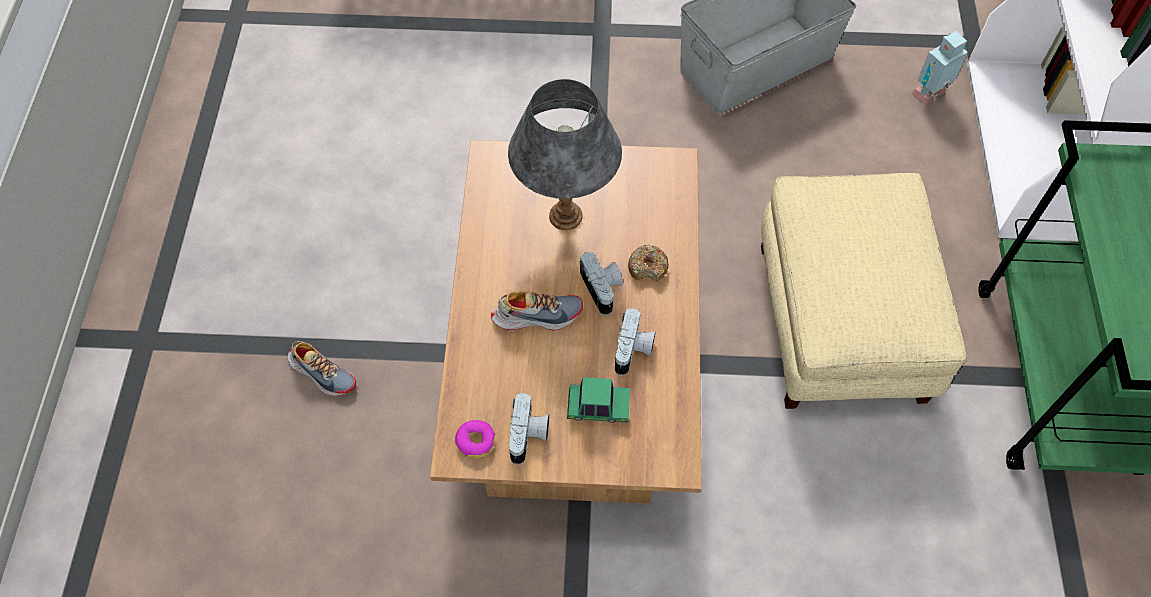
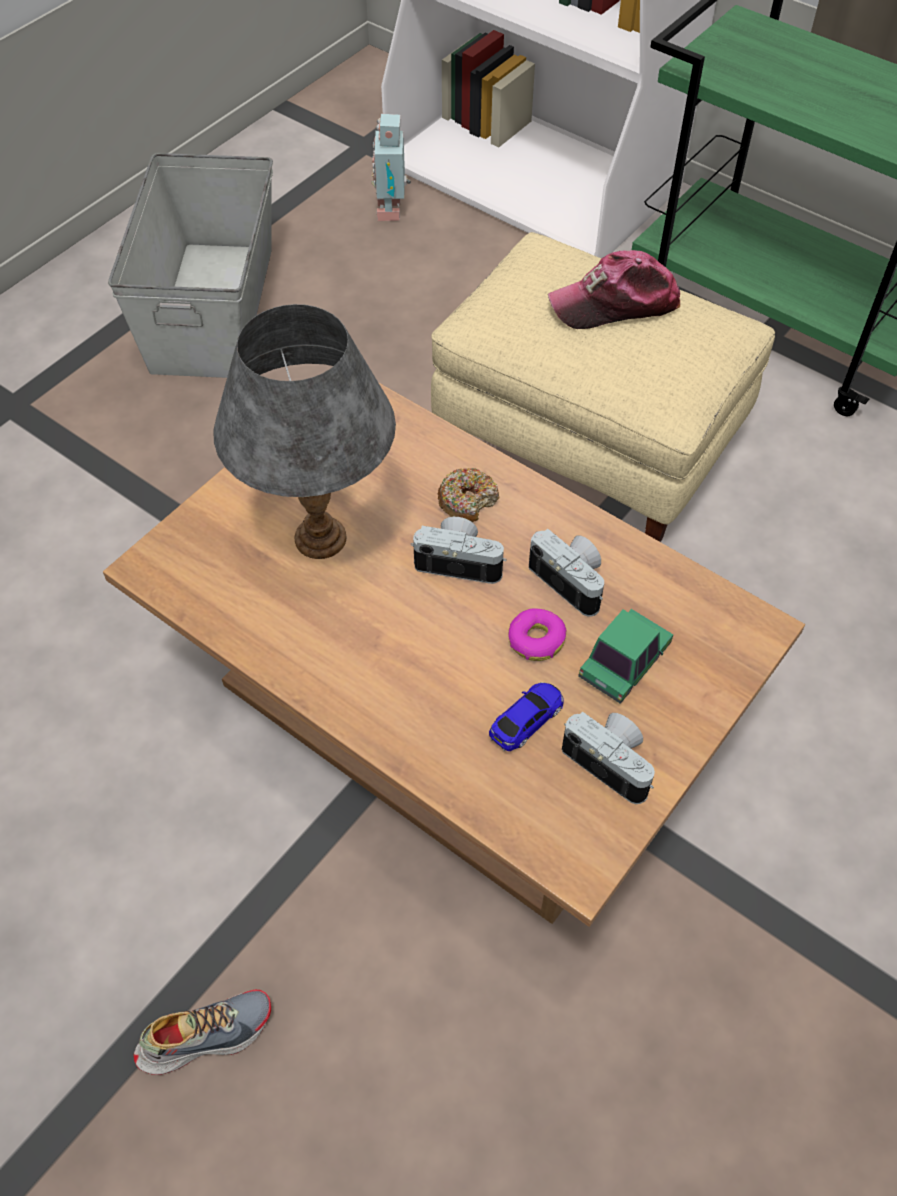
camera: 55 degrees left, 5 degrees down
donut [455,420,495,458] -> donut moved to [508,608,567,661]
shoe [491,291,583,330] -> none
none -> toy car [489,682,564,751]
none -> cap [548,250,680,329]

